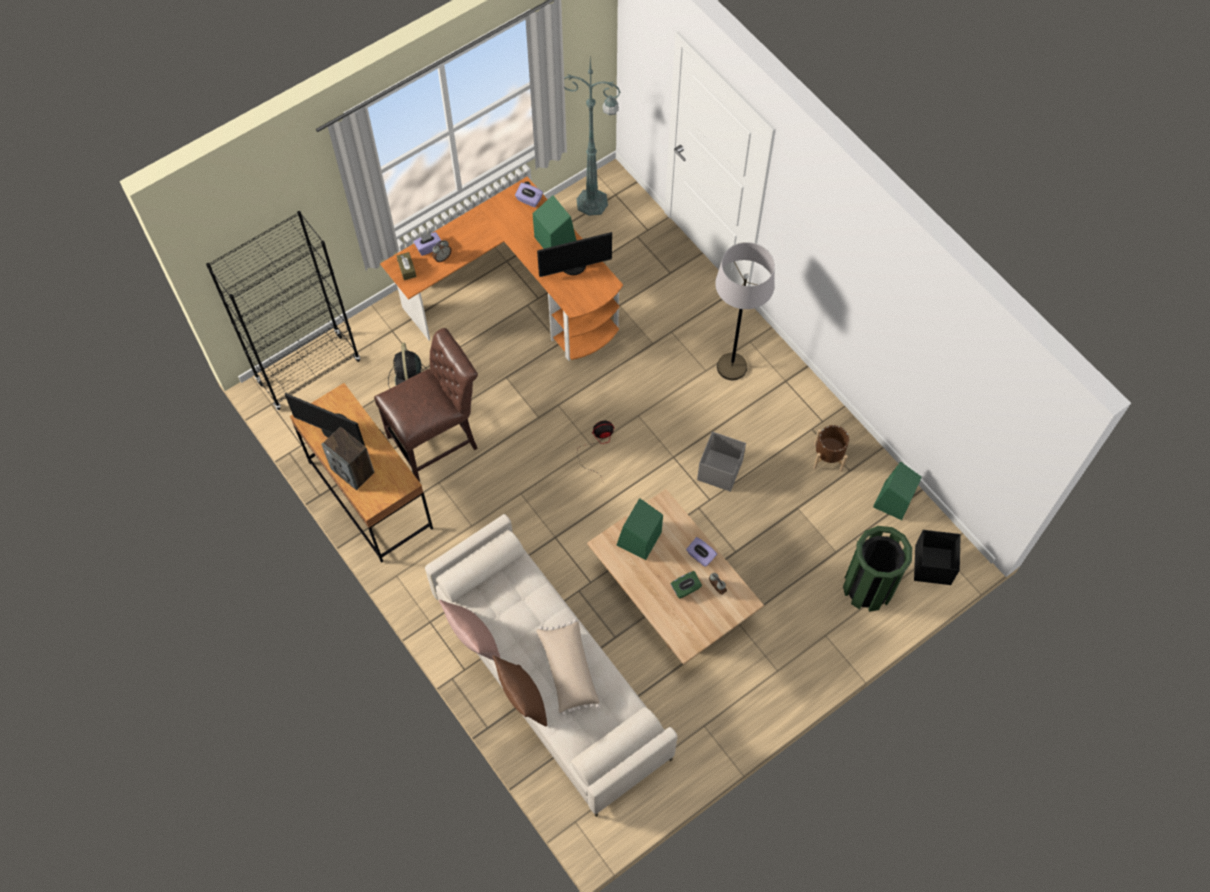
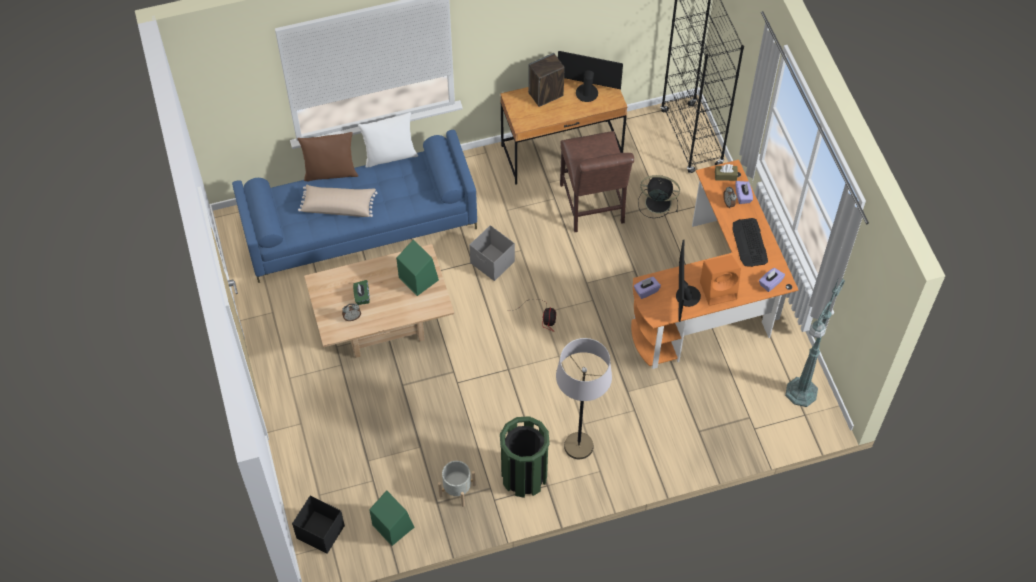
camera: 110 degrees right, 5 degrees down
monitor [285,393,365,445] -> monitor turned 60 degrees clockwise [558,51,623,102]
beige sofa [425,514,678,817] -> blue sofa [232,130,477,283]
pink pillow [439,600,500,661] -> white pillow [358,112,418,168]
green speaker [533,195,576,249] -> orange speaker [700,255,741,306]
purple tissue box [686,537,717,567] -> purple tissue box moved to [634,277,661,299]
grey storage box [697,431,746,492] -> grey storage box moved to [469,225,515,281]
brown planter [813,425,849,472] -> grey planter [438,461,476,507]
green trash can [843,526,912,612] -> green trash can moved to [500,416,550,498]
none -> keyboard [732,218,768,267]

